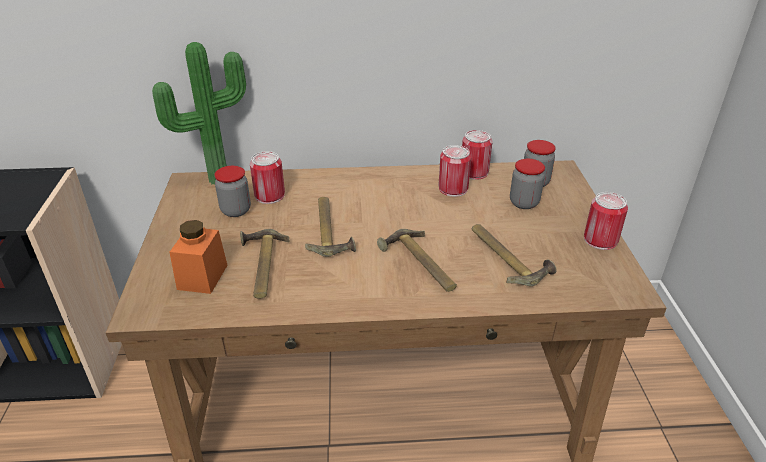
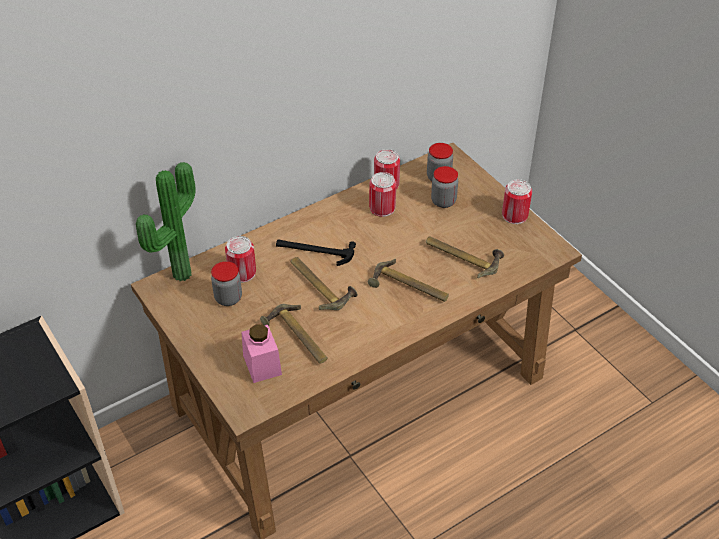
camera: 30 degrees left, 10 degrees up
orange jar [170,220,227,294] -> pink jar [242,324,282,383]
none -> hammer [276,239,356,266]

